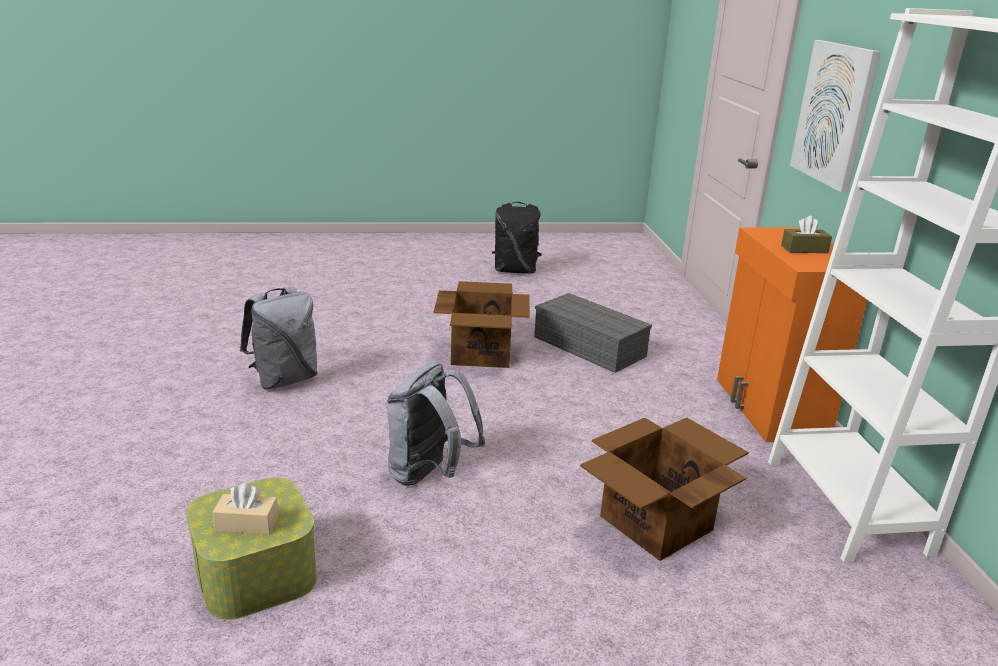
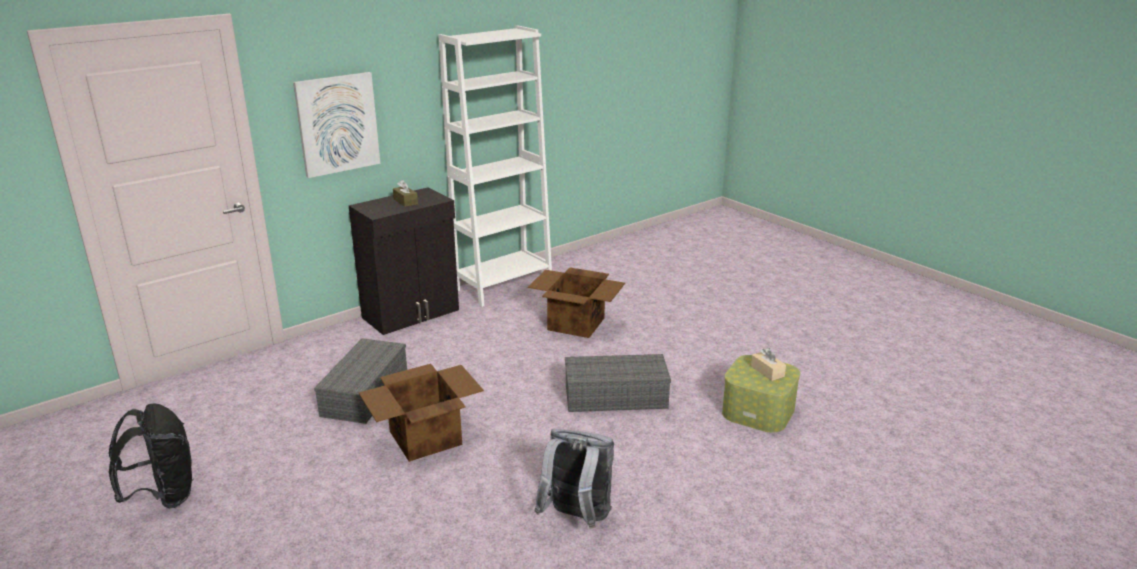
camera: 120 degrees left, 0 degrees up
grey backpack [386,362,485,486] -> grey storage box [565,354,671,412]
orange cabinet [717,227,868,442] -> black cabinet [348,187,459,335]

